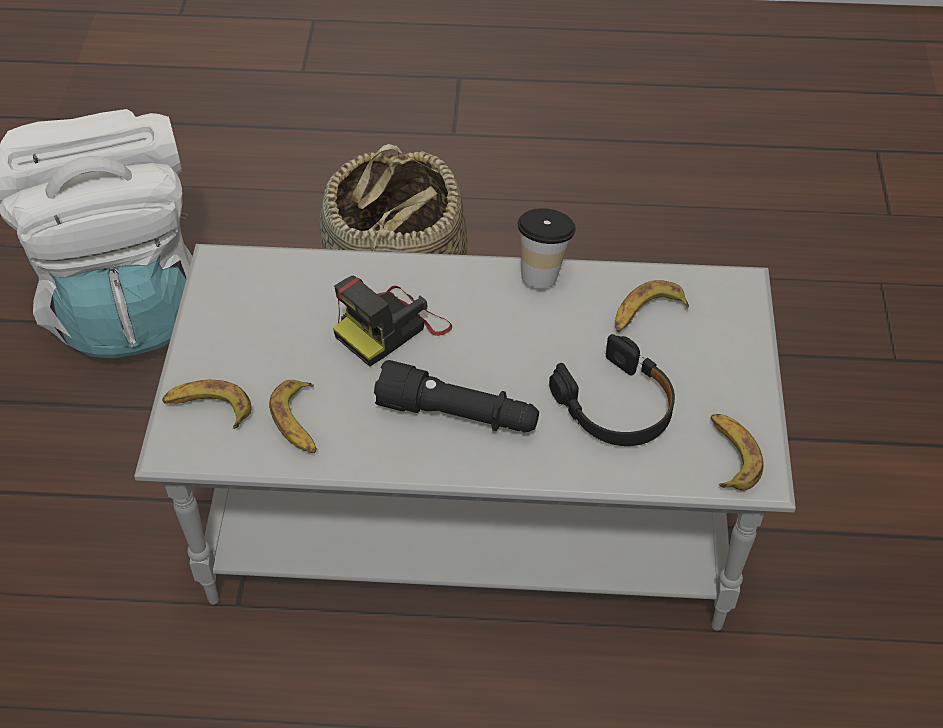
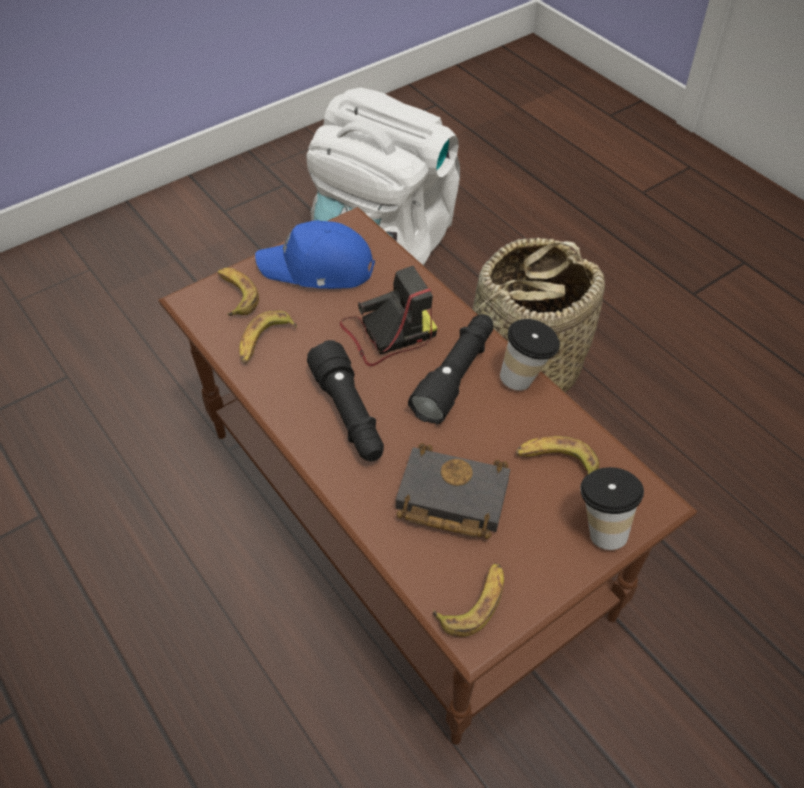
camera: 50 degrees right, 0 degrees up
grey coffee table [134,244,796,631] -> brown coffee table [159,207,697,745]
camera [333,276,452,367] -> camera turned 150 degrees clockwise [340,266,437,366]
black headphones [549,334,675,446] -> black book [396,443,510,539]
none -> blue cap [255,220,375,289]
none -> black flashlight [408,314,493,425]
none -> cup [580,467,644,550]

